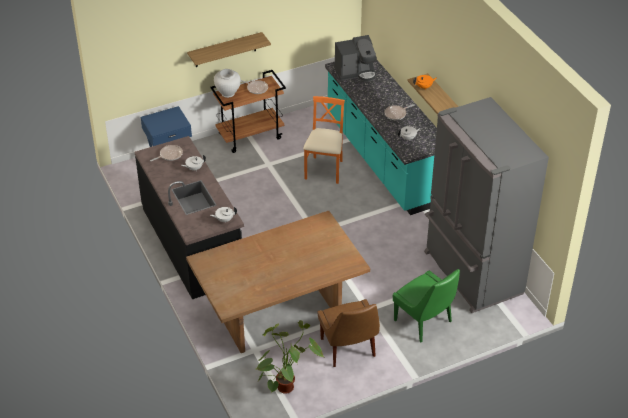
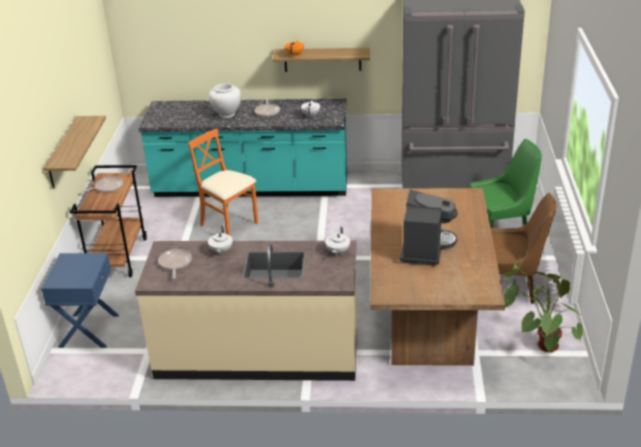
camera: 60 degrees left, 10 degrees down
black counter [134,136,244,299] -> beige counter [135,241,357,381]
white vase [214,69,241,98] -> white vase moved to [209,83,241,118]
coffee machine [333,35,377,82] -> coffee machine moved to [400,189,458,266]

